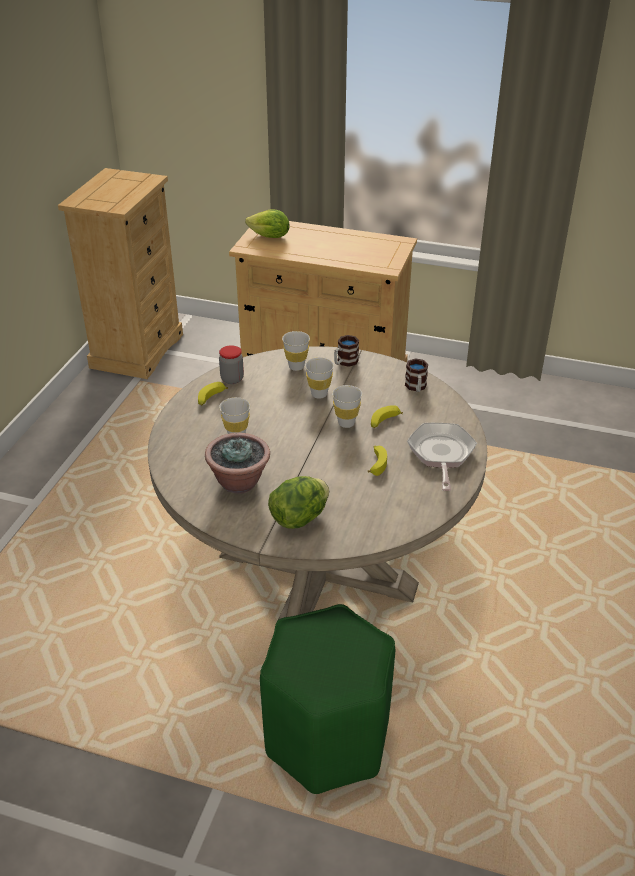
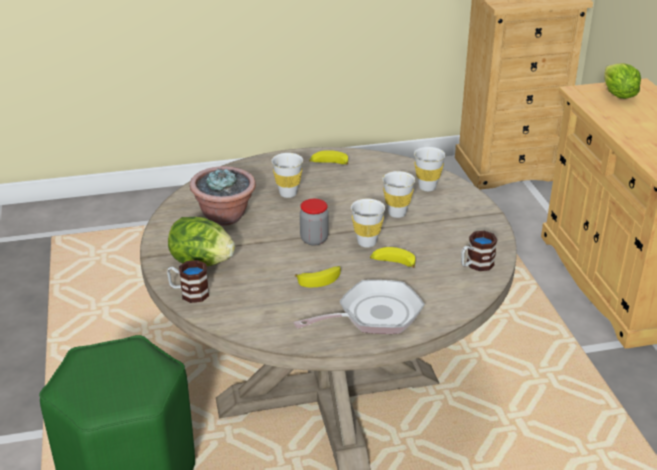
camera: 60 degrees right, 5 degrees down
jar [219,345,244,384] -> jar moved to [300,199,329,246]
mug [334,335,359,367] -> mug moved to [167,260,209,303]

